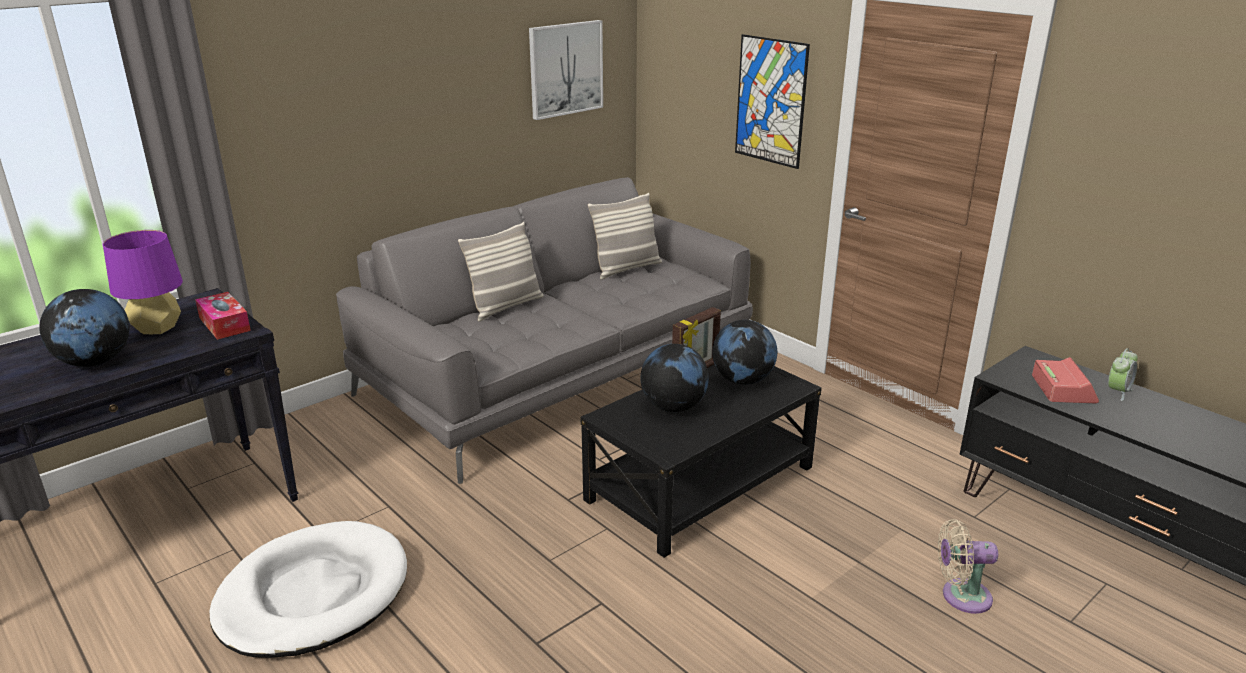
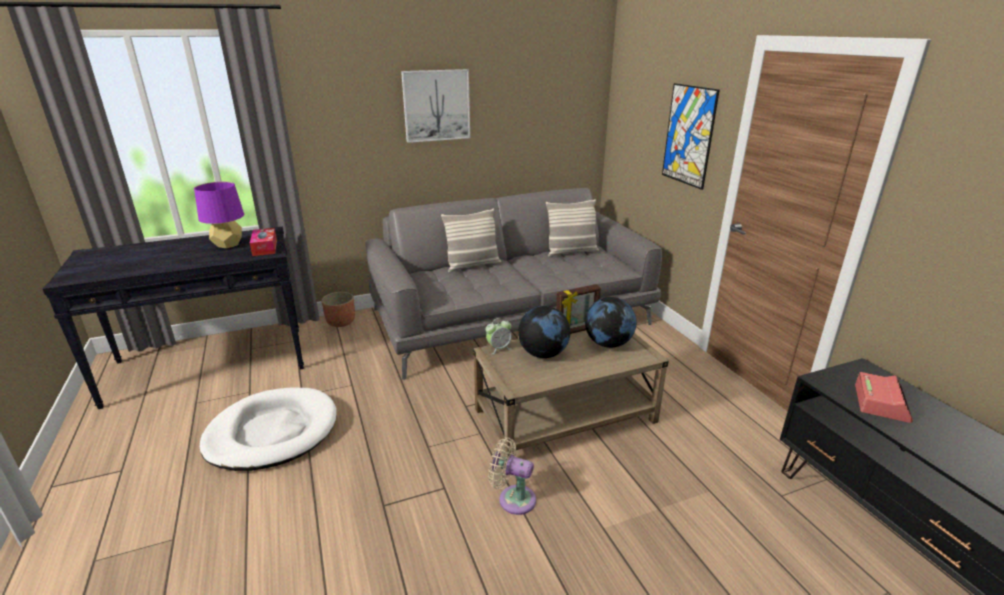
camera: 20 degrees right, 0 degrees up
globe [39,289,130,367] -> none
picture [529,20,603,120] -> picture moved to [401,69,470,143]
black coffee table [581,364,822,558] -> beige coffee table [473,330,669,457]
beige fan [938,519,998,614] -> beige fan moved to [488,437,536,515]
alarm clock [1108,348,1138,401] -> alarm clock moved to [485,318,512,354]
none -> planter [321,292,355,327]

